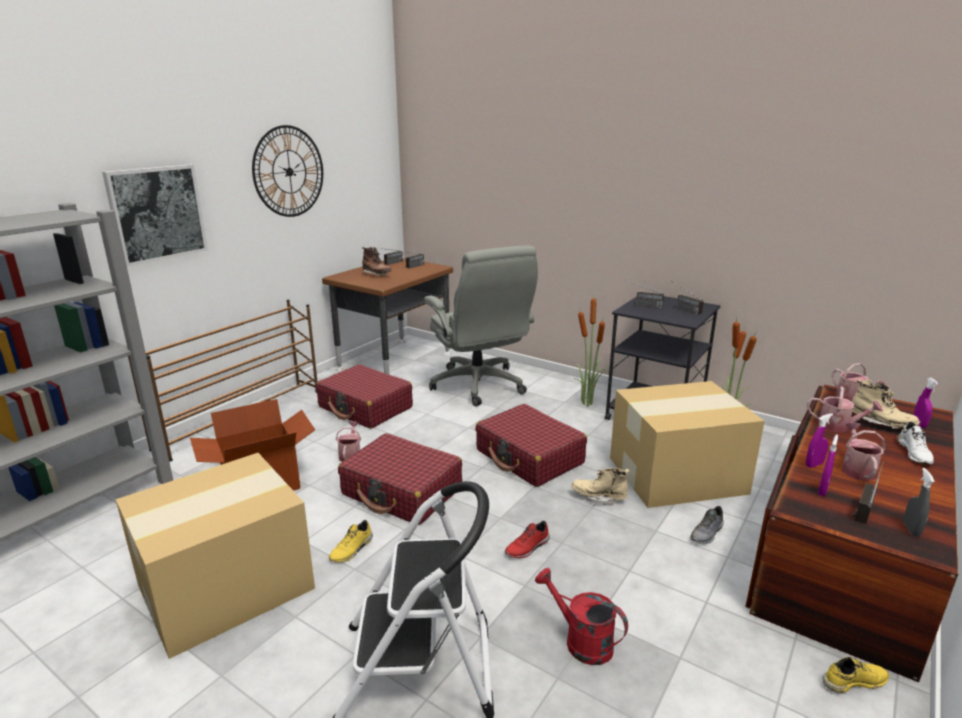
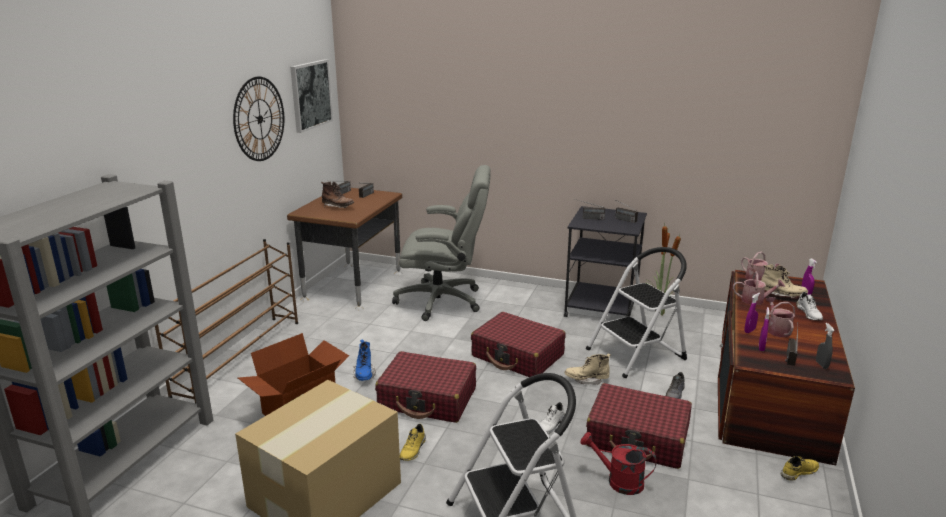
camera: 15 degrees left, 0 degrees up
picture [102,165,208,267] -> picture moved to [290,59,333,133]
red suitcase [316,364,413,429] -> red suitcase moved to [586,383,692,469]
watering can [336,421,361,462] -> blue boot [353,340,376,381]
grey office chair [424,246,538,406] -> grey office chair turned 45 degrees counterclockwise [392,165,491,321]
red shoe [505,521,550,558] -> white shoe [540,402,565,434]
potted plant [573,298,609,407] -> none
cardboard box [610,381,765,508] -> step ladder [586,247,687,378]

